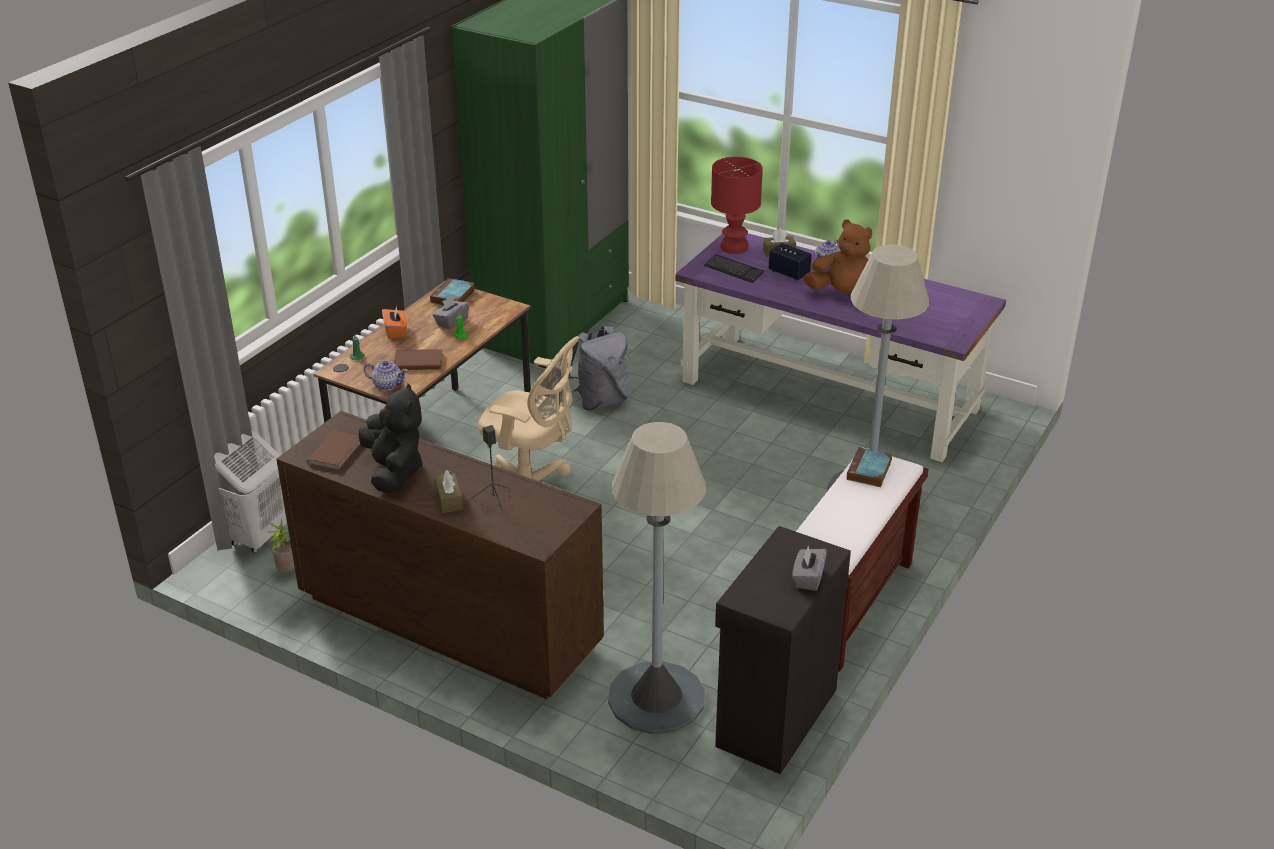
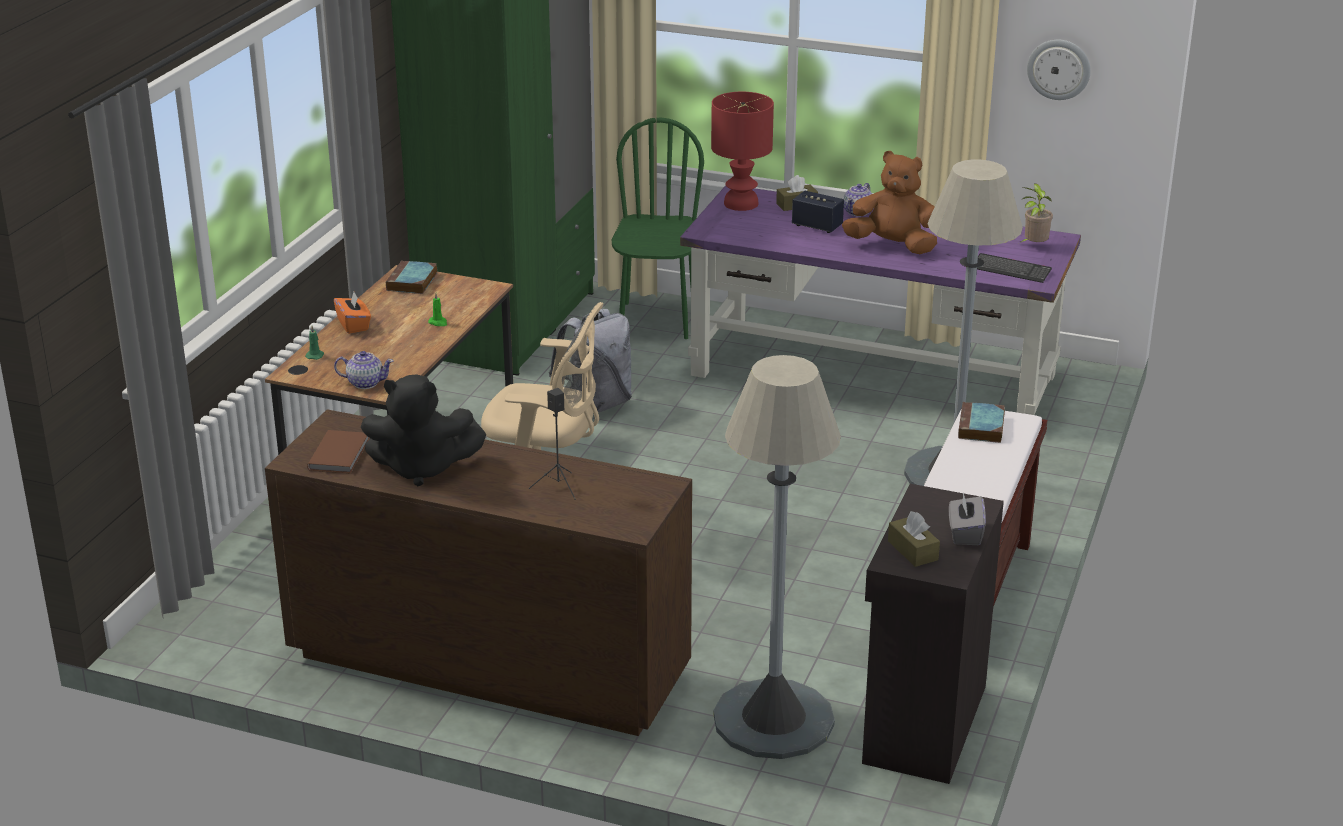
camera: 10 degrees left, 5 degrees down
white laundry basket [214,431,287,553] -> none
potted plant [268,519,295,572] -> potted plant moved to [1021,184,1053,242]
black plush toy [358,383,423,494] -> black plush toy turned 120 degrees clockwise [361,374,486,486]
brown book [394,349,443,370] -> none
grey tissue box [433,295,469,330] -> none
brown tissue box [434,470,463,513] -> brown tissue box moved to [888,511,940,567]
keyboard [704,254,764,283] -> keyboard moved to [977,253,1052,283]
none -> green chair [612,117,704,339]
none -> wall clock [1027,40,1091,100]

